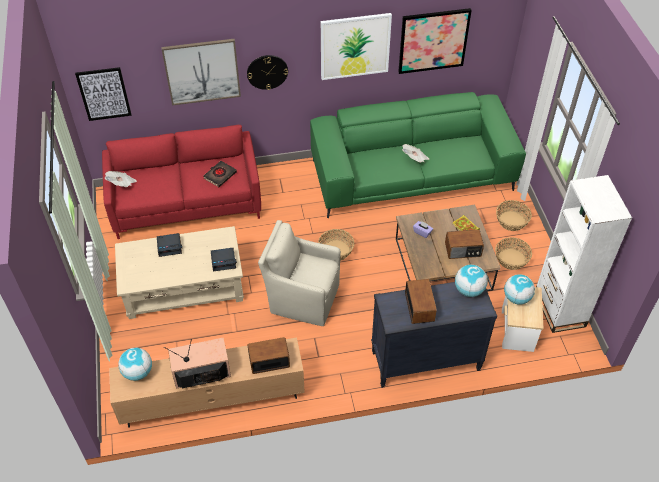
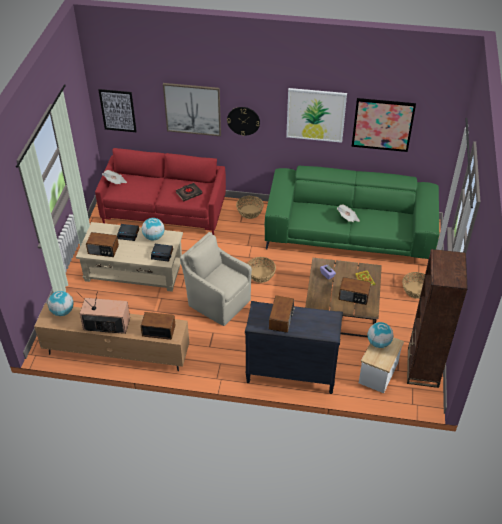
camera: 20 degrees right, 5 degrees down
globe [455,265,488,297] -> globe moved to [142,218,165,241]
basket [495,237,532,270] -> basket moved to [236,196,264,219]
white bookcase [536,175,632,333] -> brown bookcase [407,249,468,388]
none -> radio [86,232,119,257]

